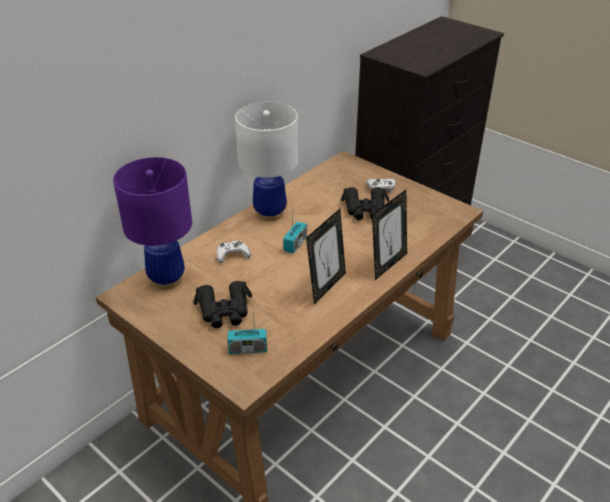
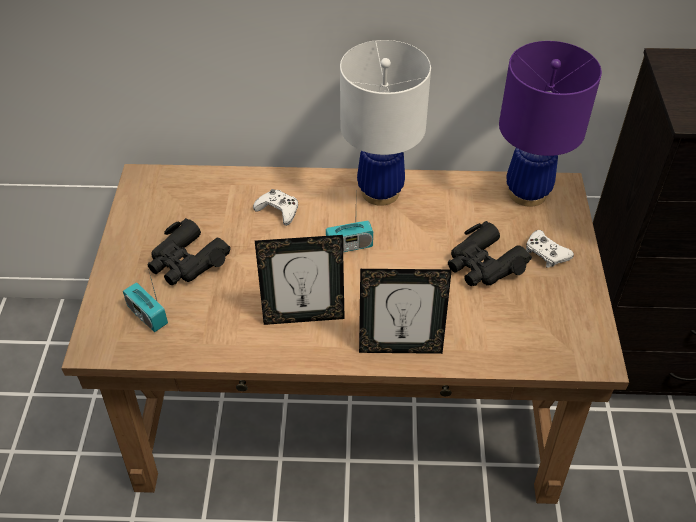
camera: 50 degrees right, 10 degrees up
purple table lamp [113,157,192,290] -> purple table lamp moved to [499,41,602,207]

